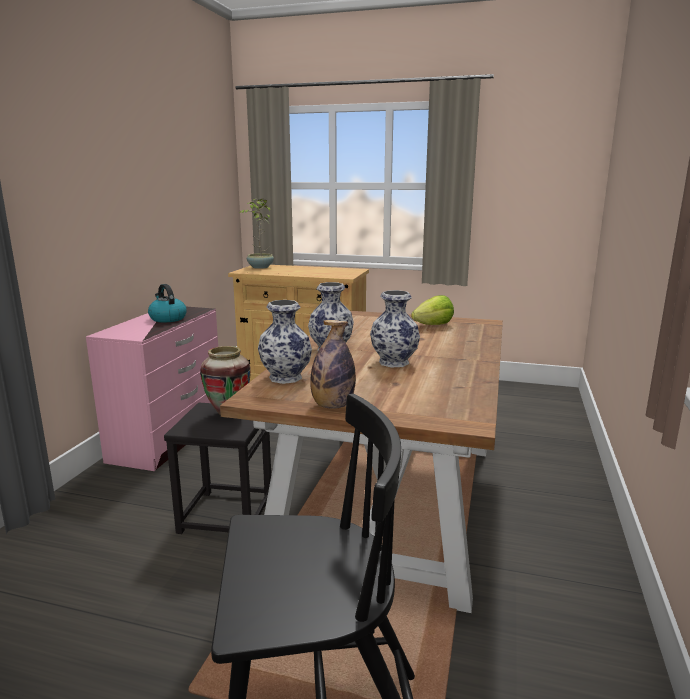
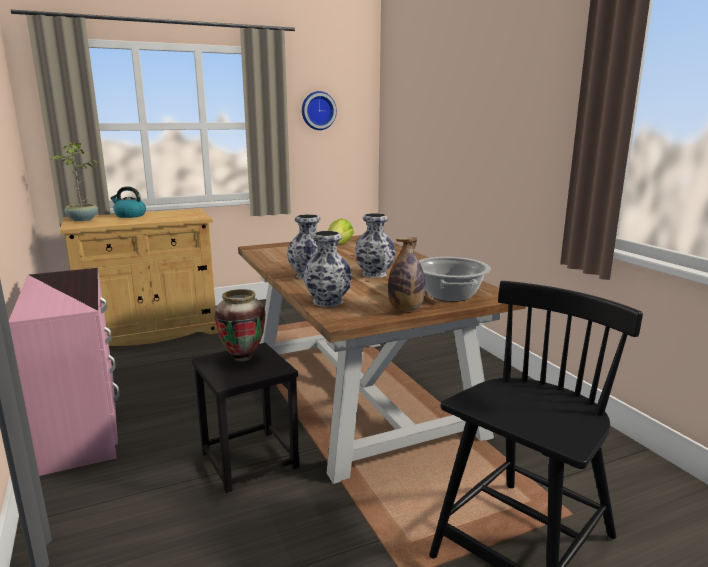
camera: 40 degrees left, 0 degrees up
kettle [148,284,187,322] -> kettle moved to [110,187,146,218]
none -> wall clock [302,91,337,130]
none -> cooking pot [419,257,491,302]

